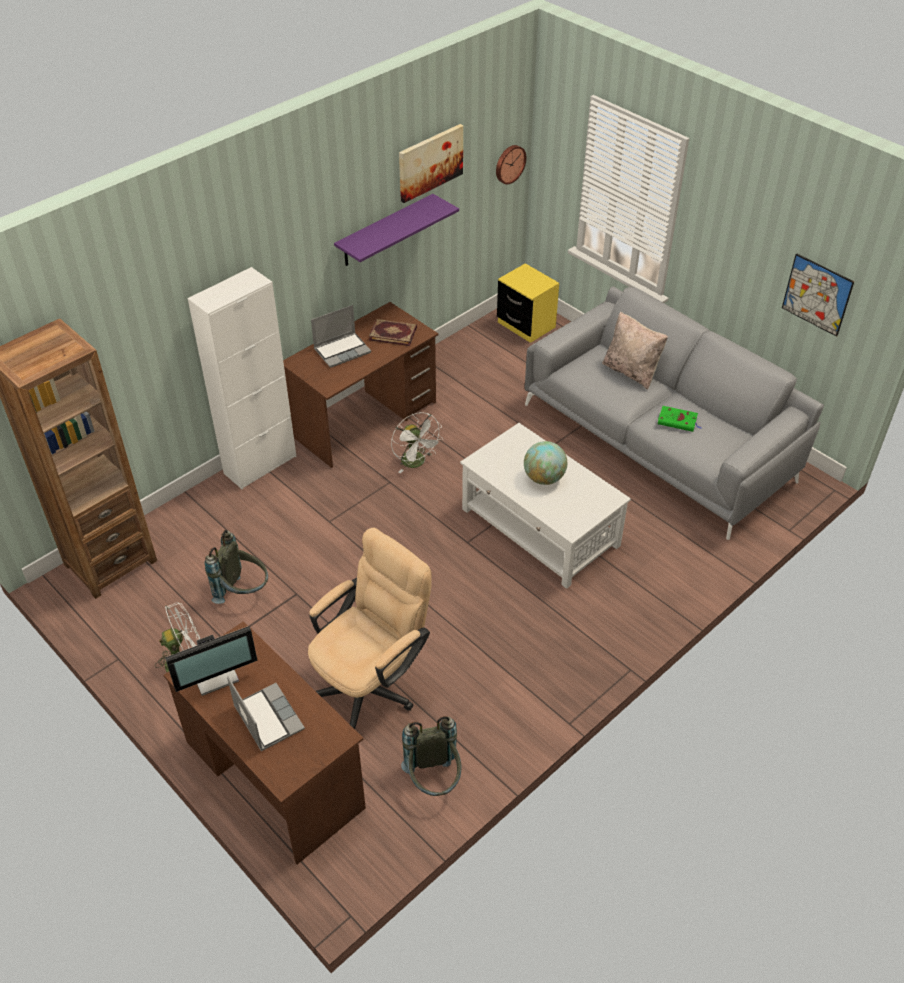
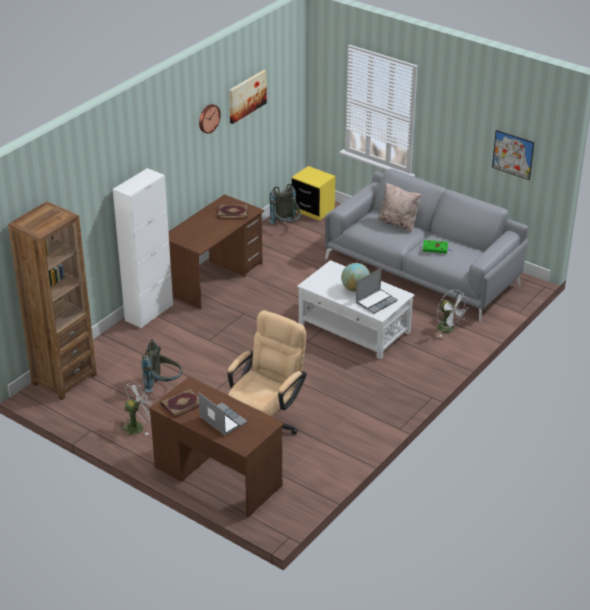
camera: 10 degrees left, 10 degrees down
monitor [165,626,258,696] -> book [161,389,199,418]
laptop [311,305,371,368] -> laptop moved to [356,268,398,314]
purple shelf [334,194,459,266] -> none
white fan [391,412,443,473] -> white fan moved to [437,290,469,337]
grey backpack [401,716,461,796] -> grey backpack moved to [269,184,301,224]
wall clock [496,145,526,184] -> wall clock moved to [199,104,221,134]

